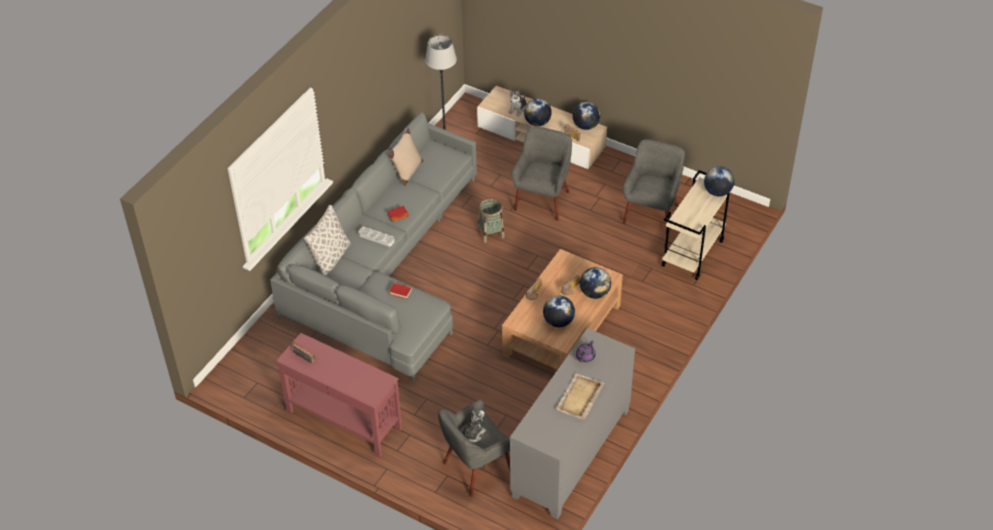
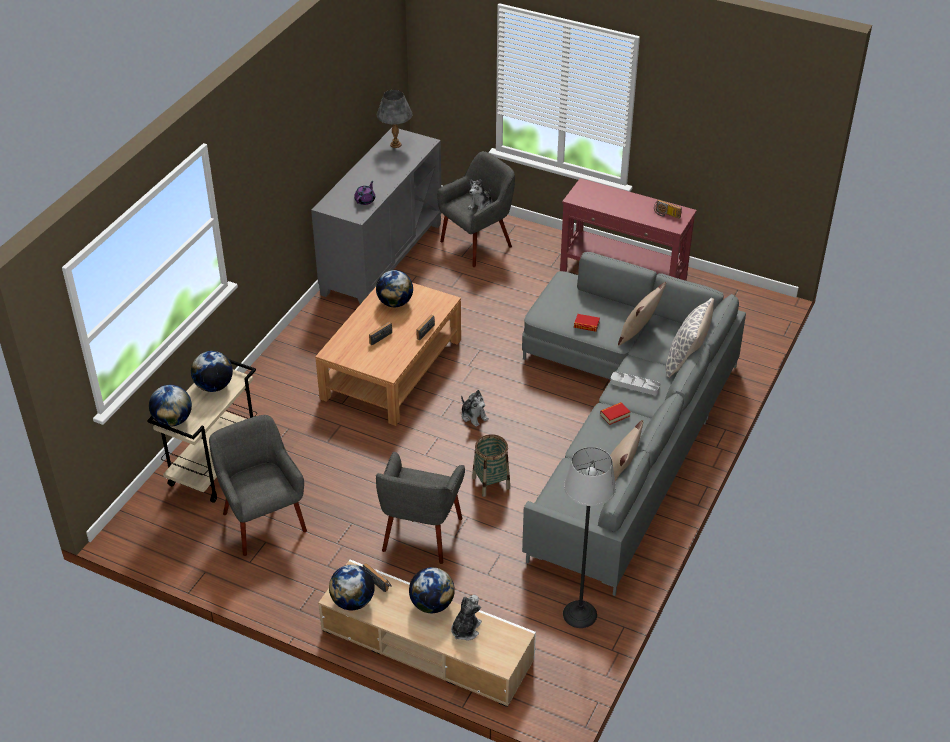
camera: 175 degrees right, 5 degrees down
beige tray [556,373,604,420] -> none
globe [580,267,611,299] -> globe moved to [191,351,233,392]
grey armchair [623,139,685,234] -> grey armchair turned 135 degrees clockwise [209,415,307,556]
none -> grey table lamp [377,90,412,148]
none -> plush toy [461,390,489,427]
none -> beige pillow [618,282,666,346]

